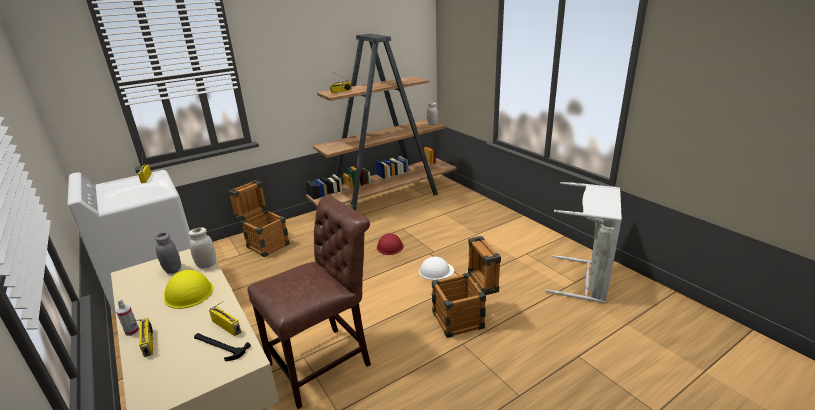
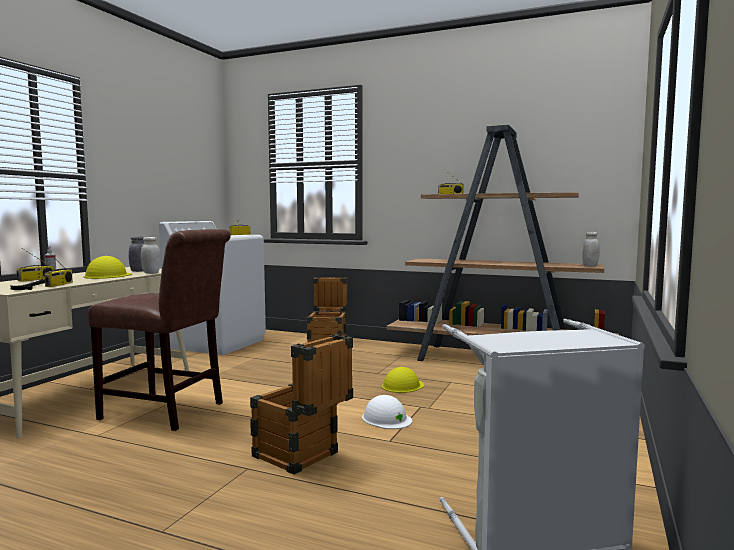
camera: 55 degrees right, 20 degrees down
red hard hat [377,233,403,255] -> yellow hard hat [382,367,424,393]

